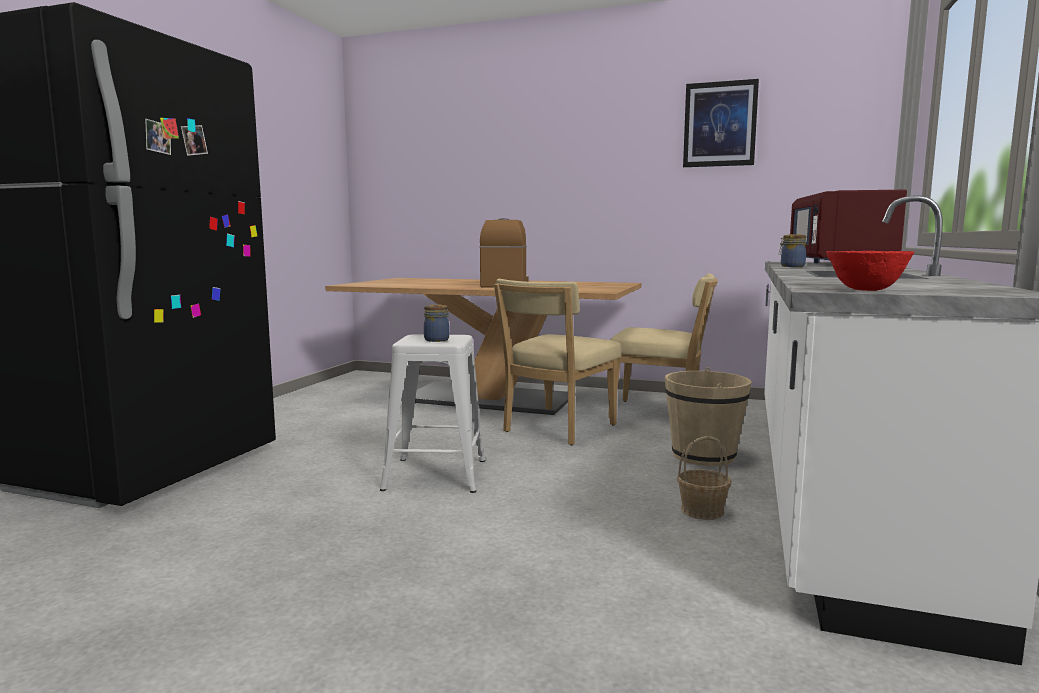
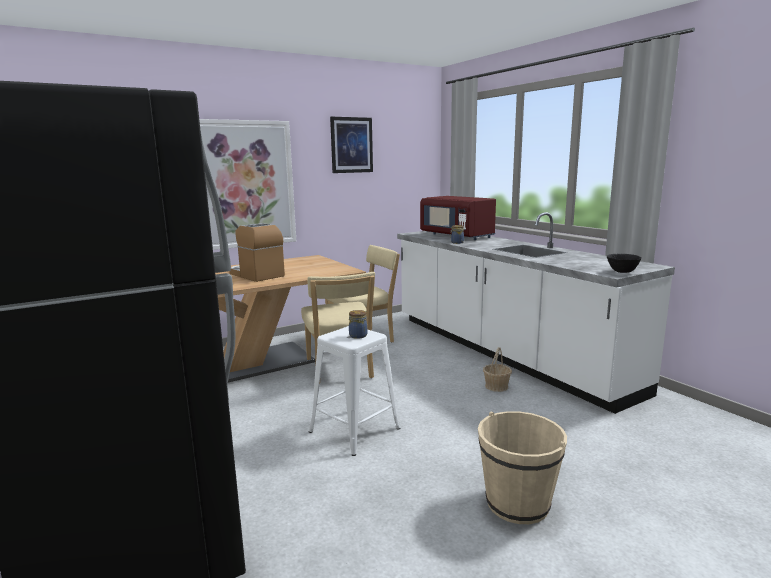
camera: 50 degrees left, 5 degrees up
beige bucket [665,367,751,466] -> beige bucket moved to [478,411,567,524]
red bowl [826,251,914,291] -> black bowl [607,254,642,273]
none -> picture [199,119,296,250]

